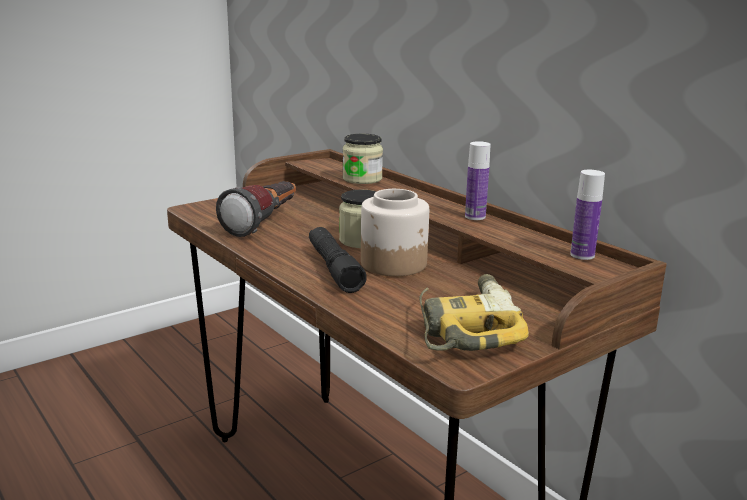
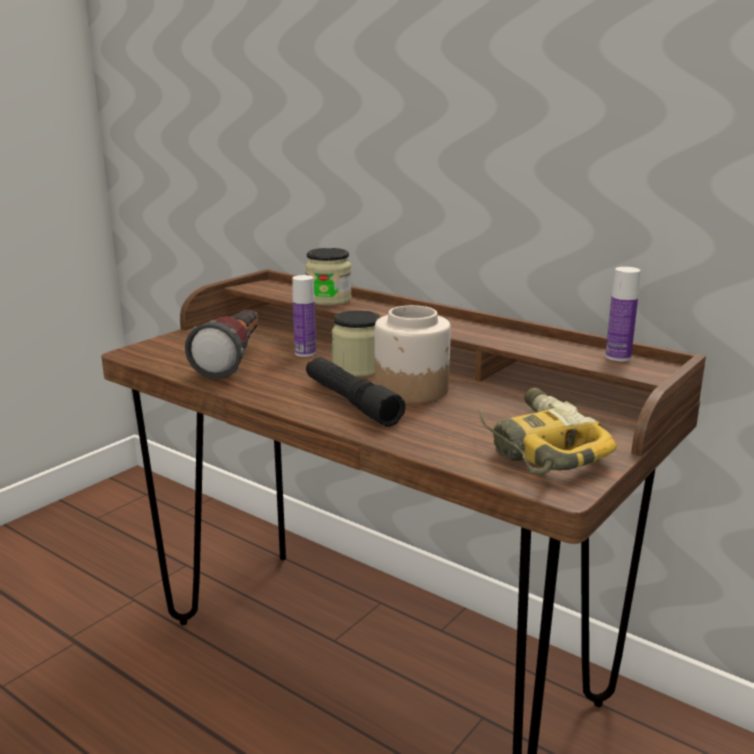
camera: 15 degrees left, 0 degrees up
bottle [465,141,491,220] -> bottle moved to [292,275,316,357]

